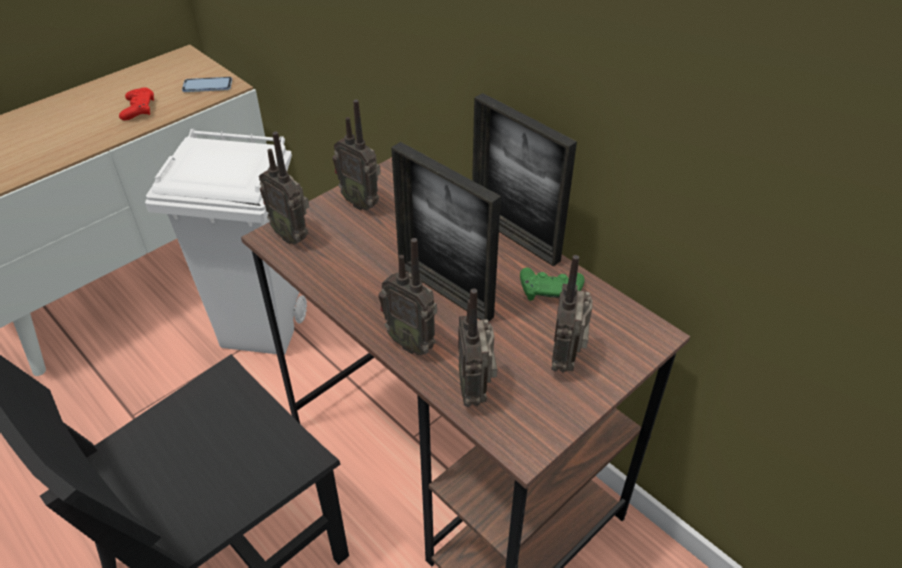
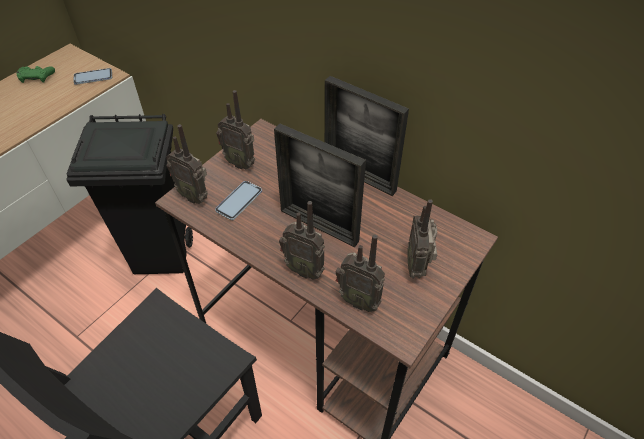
camera: 10 degrees left, 5 degrees up
red game controller [119,87,154,121] -> none
white trash can [145,129,307,355] -> black trash can [66,114,193,274]
radio [458,288,497,407] -> radio turned 45 degrees counterclockwise [336,235,385,312]
green game controller [520,268,585,301] -> green game controller moved to [16,66,55,83]
none -> phone [215,181,262,220]

